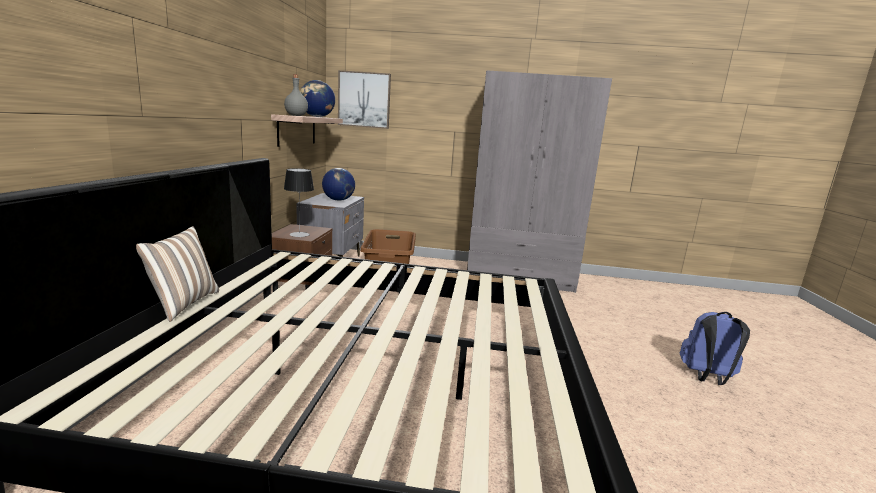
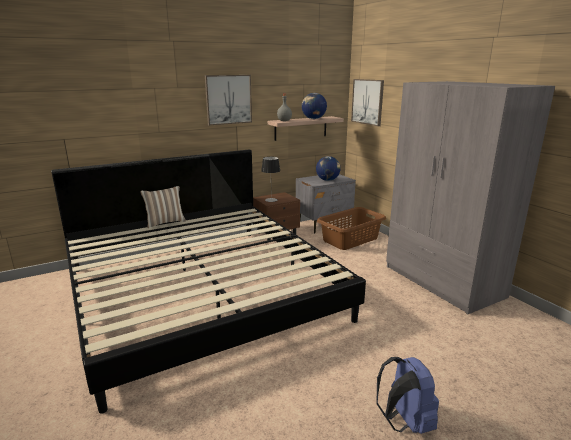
camera: 55 degrees right, 5 degrees up
none -> picture [205,75,252,125]

